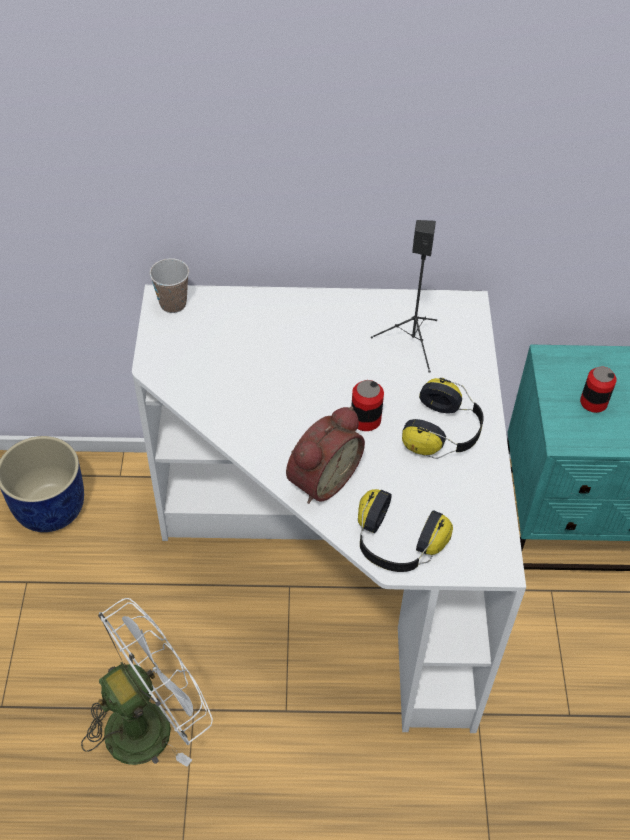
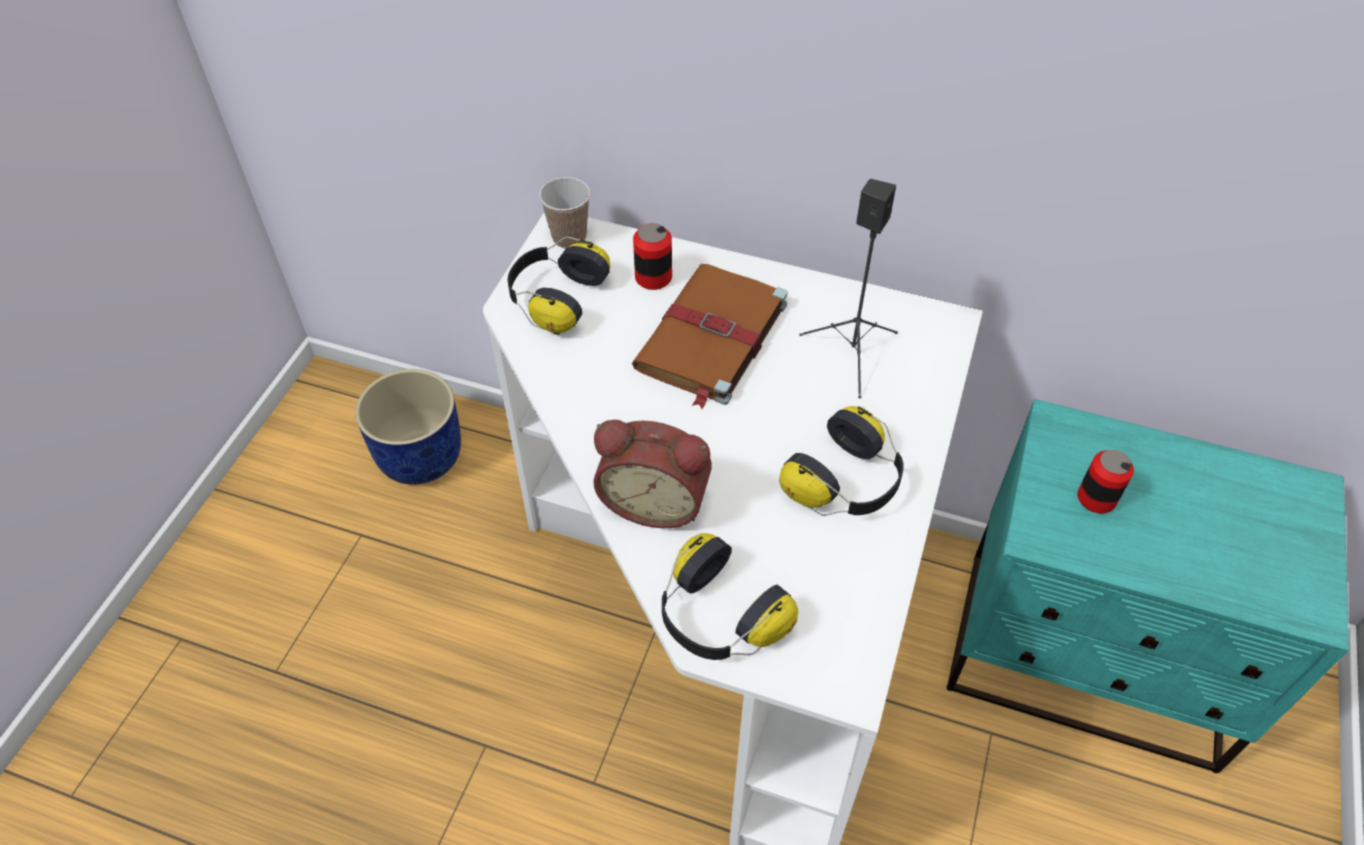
camera: 20 degrees right, 0 degrees up
white fan [81,598,213,767] -> none
alarm clock [286,406,365,504] -> alarm clock turned 45 degrees clockwise [593,420,712,528]
can [351,380,384,431] -> can moved to [633,223,672,290]
none -> headphones [507,237,610,334]
none -> brown book [632,264,788,409]

